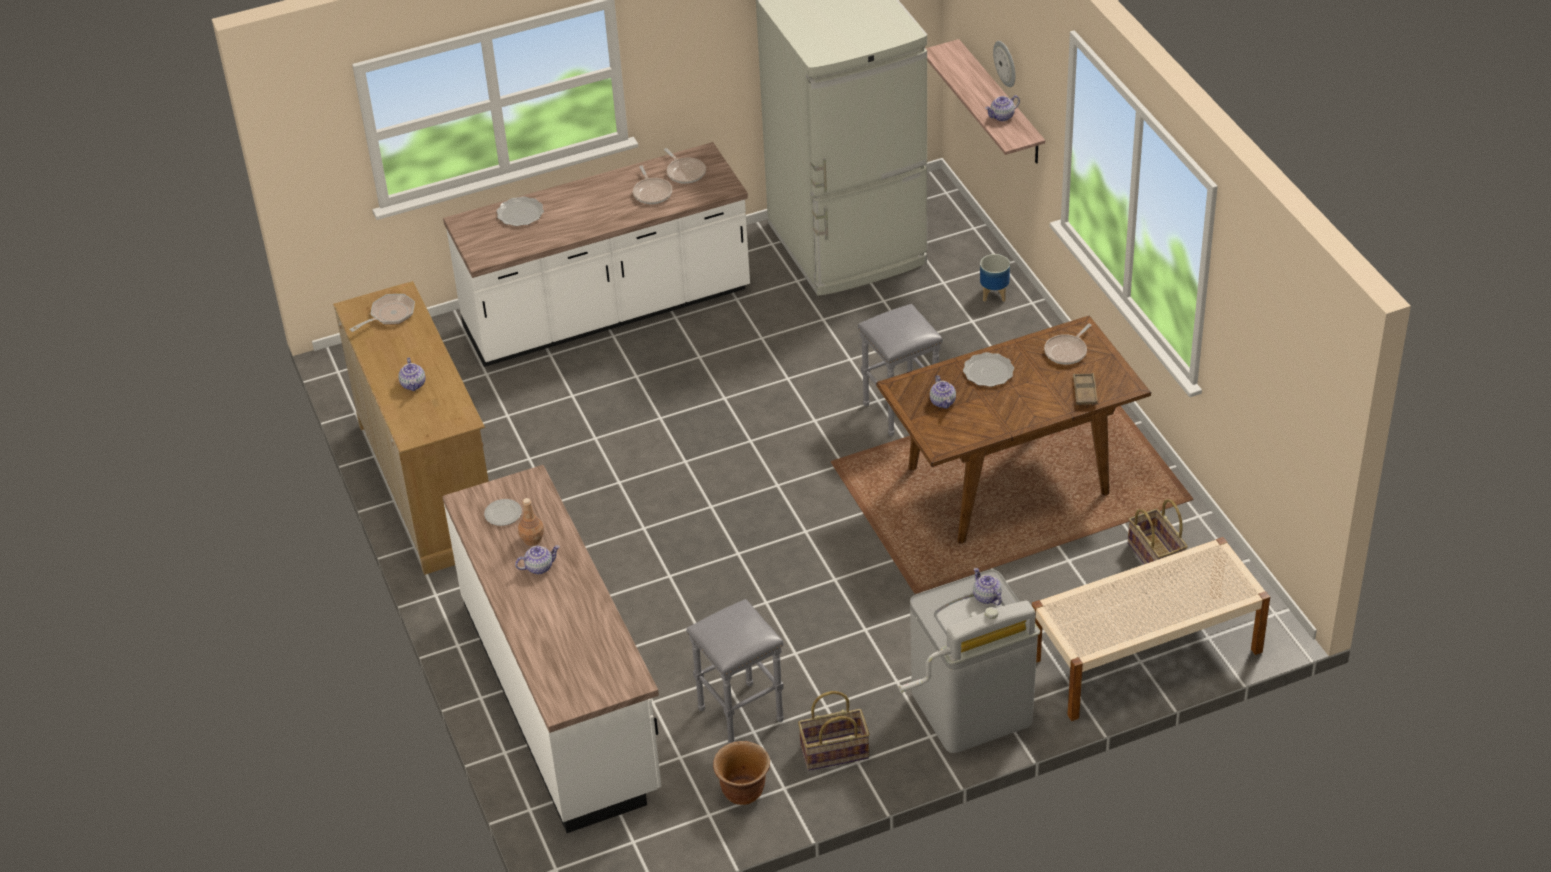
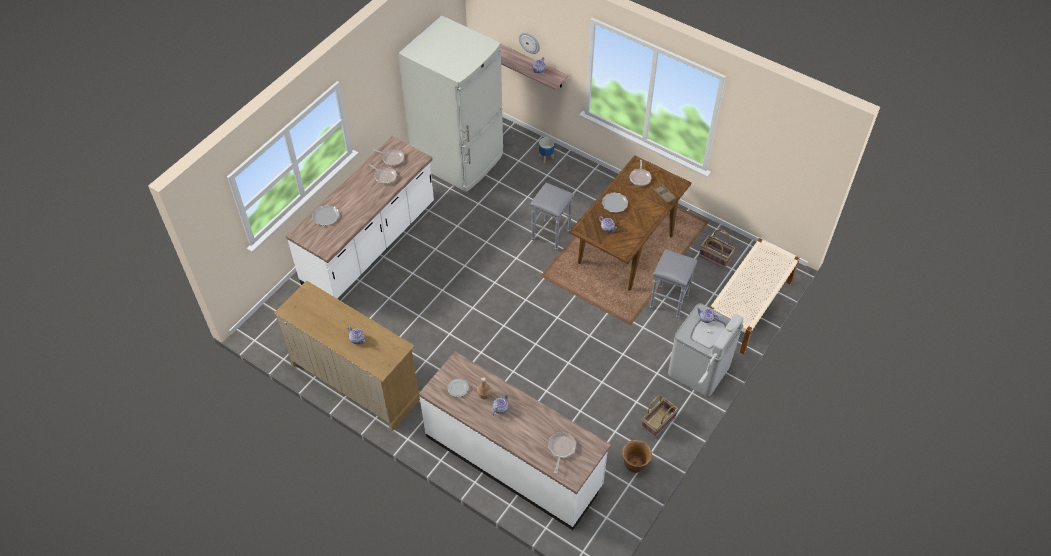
camera: 35 degrees left, 10 degrees up
frying pan [349,294,415,332] -> frying pan moved to [548,432,577,474]
grey stool [687,599,784,744] -> grey stool moved to [650,249,697,318]

